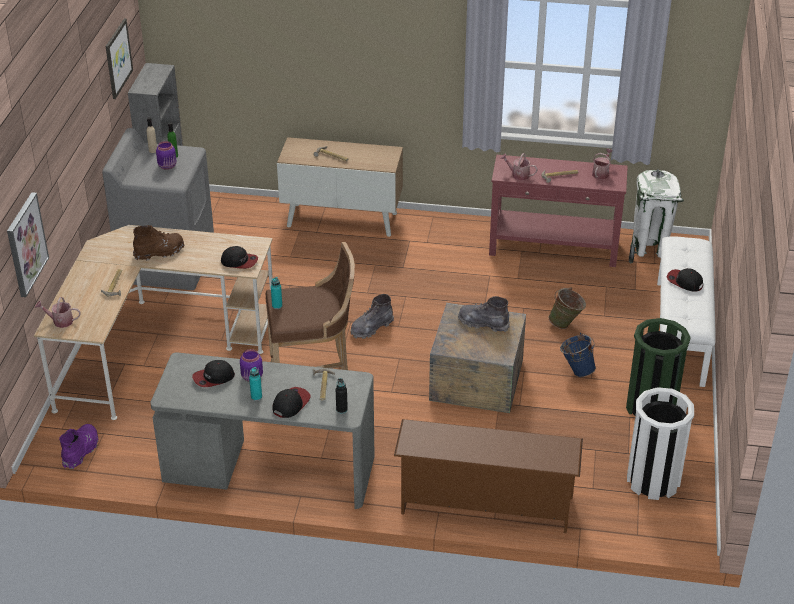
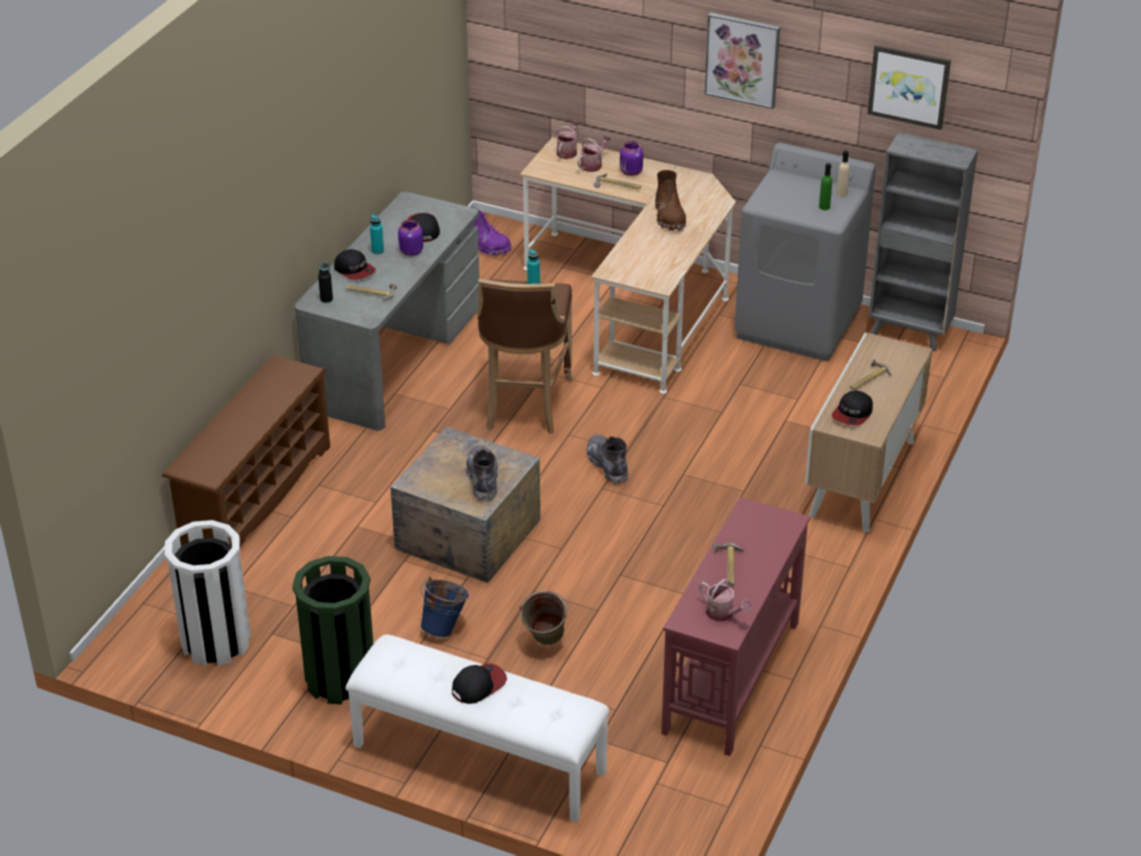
camera: 105 degrees right, 0 degrees up
picture [7,192,49,297] -> picture moved to [705,12,780,109]
purple jar [156,141,176,170] -> purple jar moved to [620,141,643,176]
cap [221,246,258,269] -> cap moved to [832,390,873,426]
grey boot [458,296,510,332] -> grey boot turned 45 degrees counterclockwise [466,445,498,502]
watering can [500,153,538,180] -> watering can moved to [577,135,611,172]
white trash can [629,169,684,264] -> none

